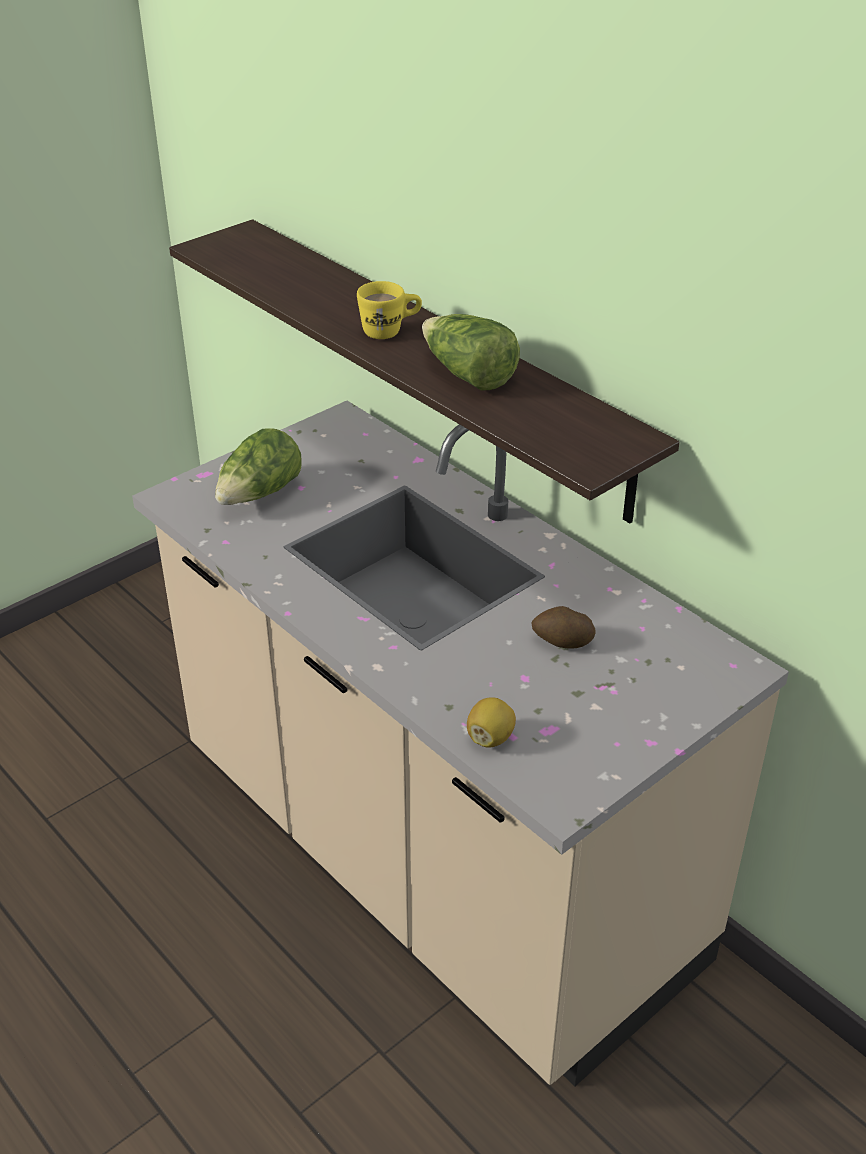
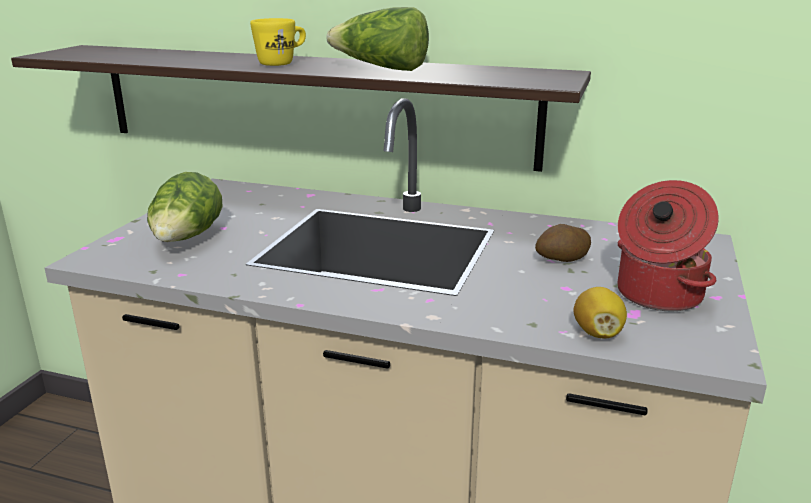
camera: 30 degrees left, 15 degrees down
none -> cooking pot [617,180,718,312]

